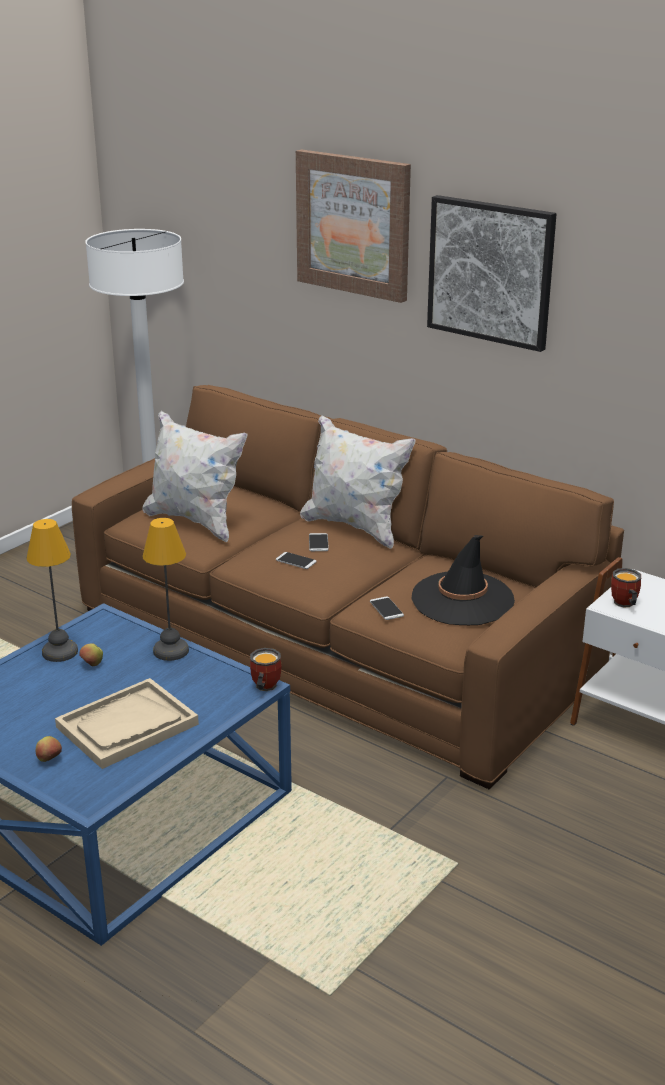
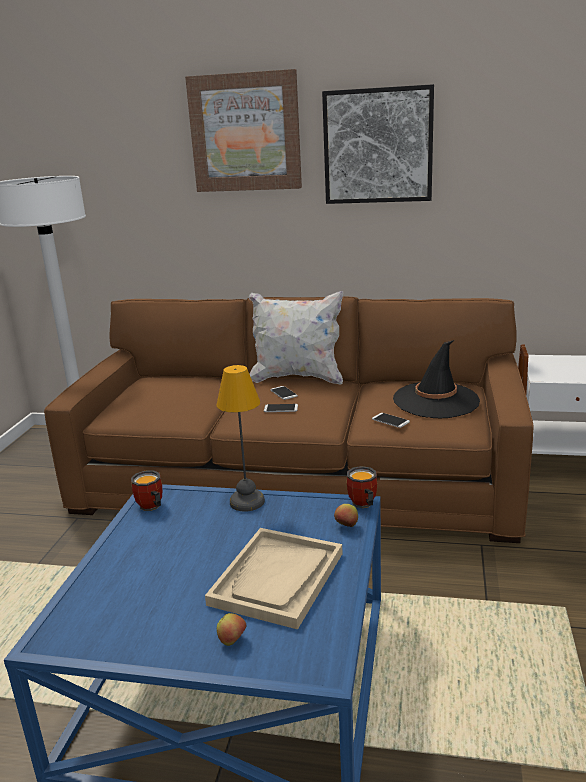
camera: 25 degrees left, 5 degrees down
table lamp [27,519,78,662] -> none
apple [79,643,103,666] -> apple moved to [334,504,358,527]
white pillow [142,411,247,542] -> none
mug [611,568,641,608] -> mug moved to [131,470,162,511]

